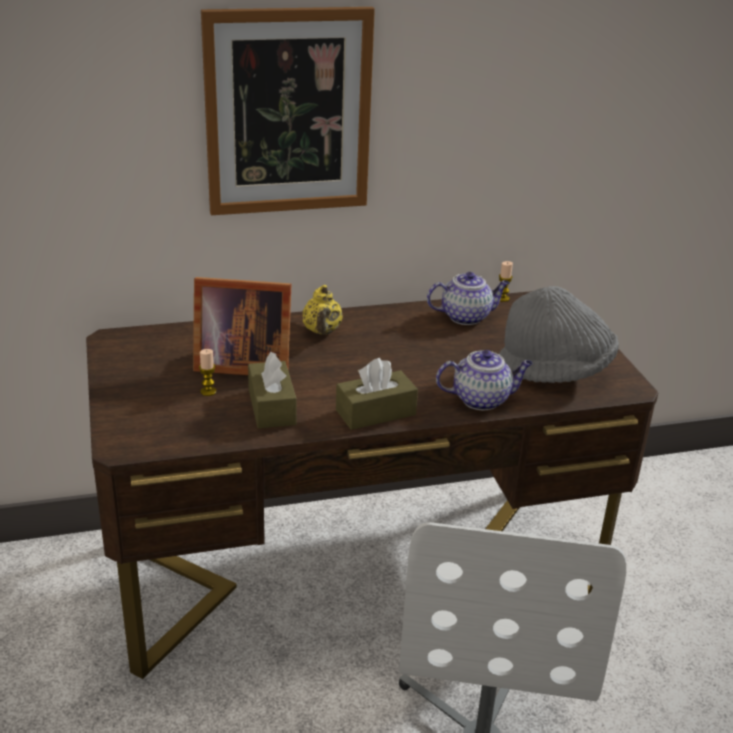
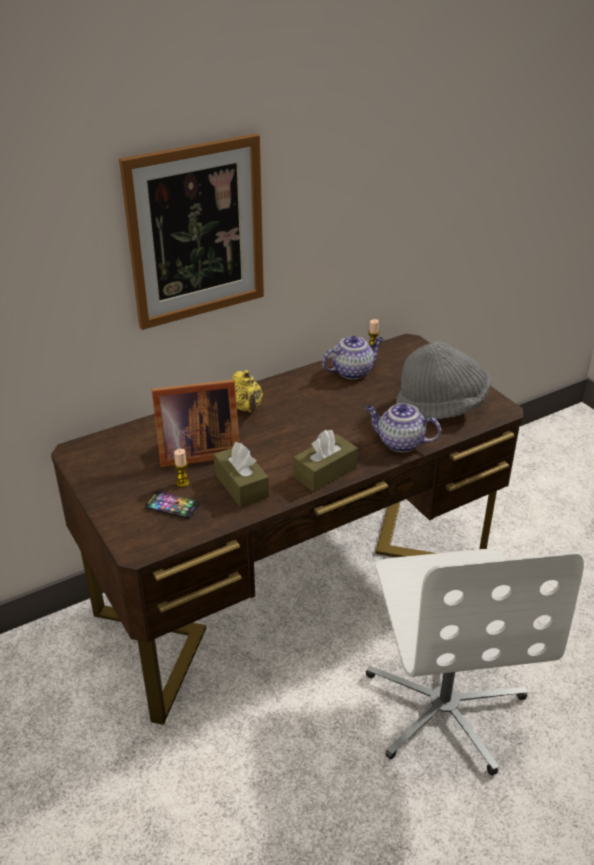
camera: 15 degrees left, 5 degrees up
teapot [436,350,533,410] -> teapot turned 135 degrees counterclockwise [366,403,441,452]
none -> phone [145,491,199,519]

